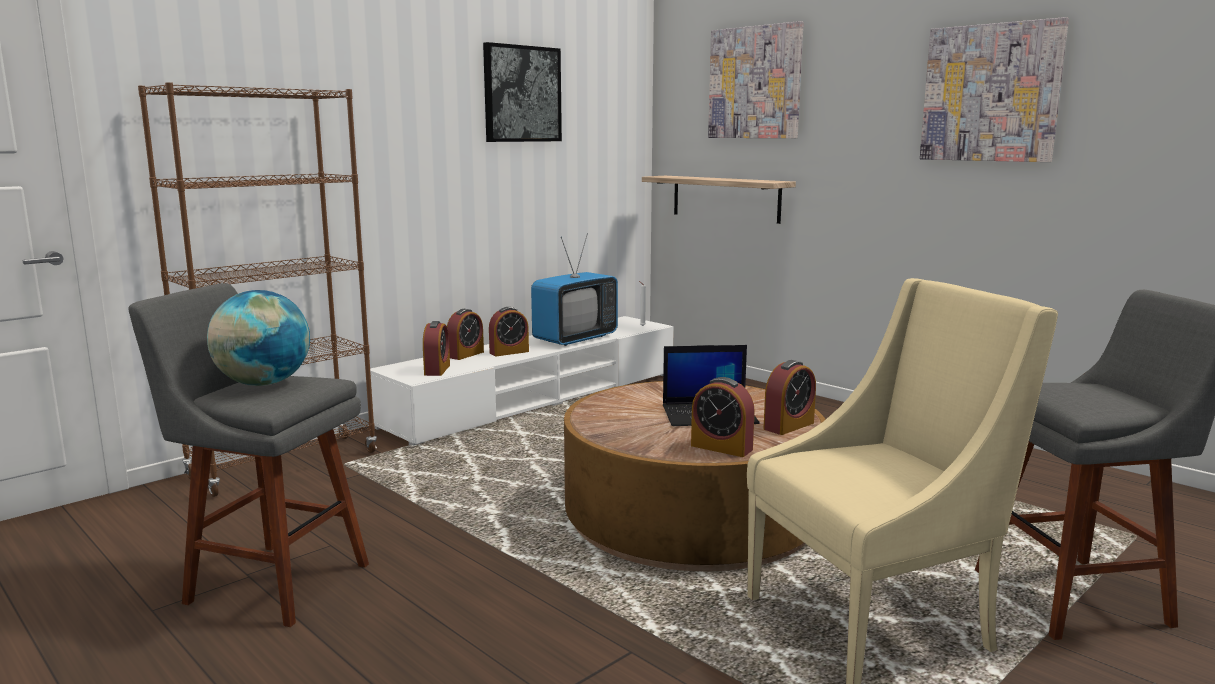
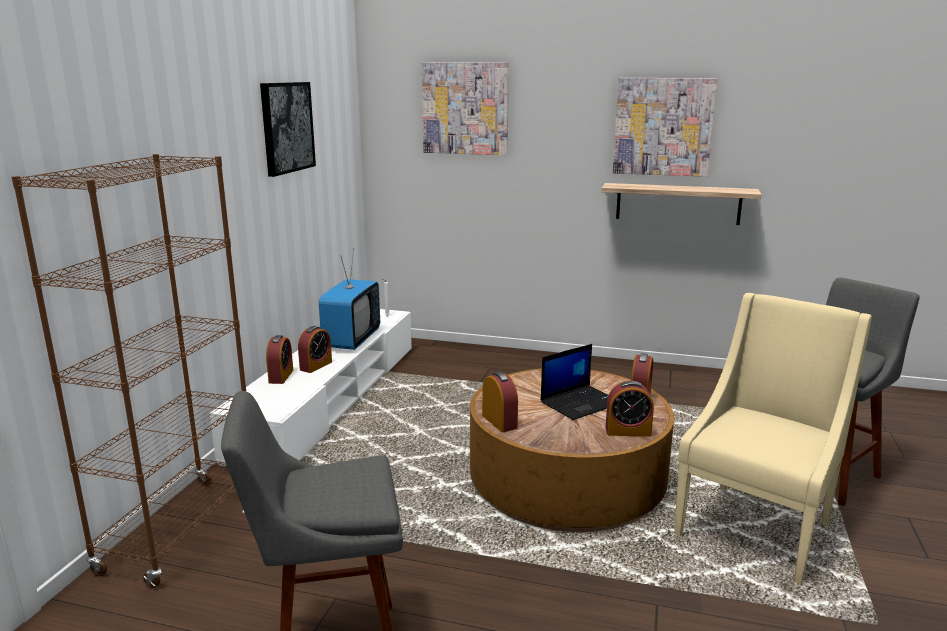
camera: 30 degrees left, 5 degrees up
globe [207,290,310,386] -> none
alarm clock [423,321,450,376] -> alarm clock moved to [482,372,518,432]
shelf [642,176,796,224] -> shelf moved to [601,183,762,225]

